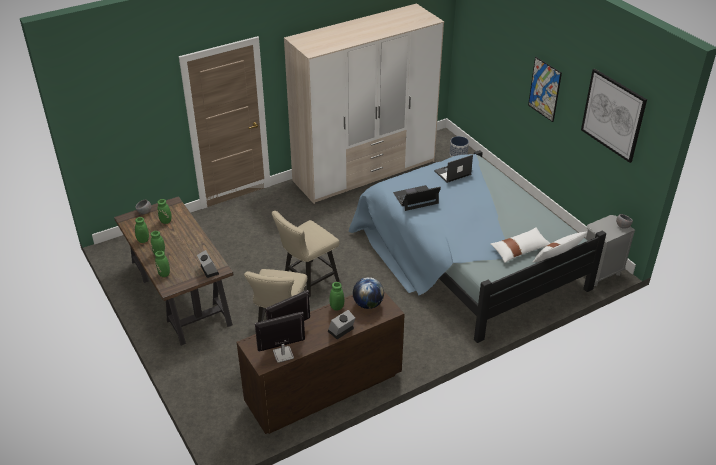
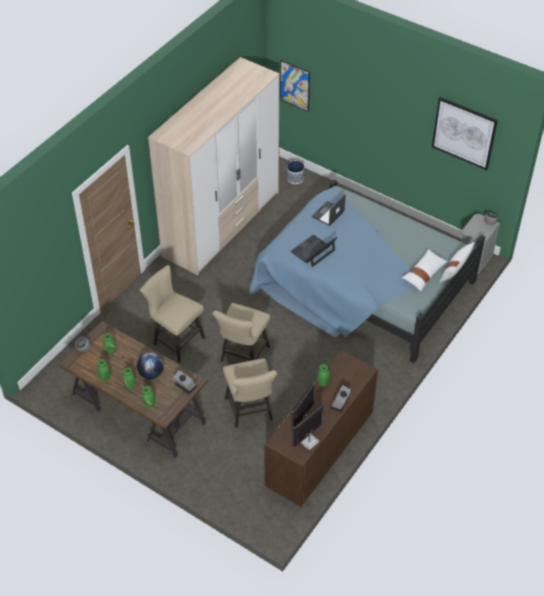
camera: 25 degrees left, 10 degrees up
globe [353,277,384,309] -> globe moved to [137,352,164,379]
picture [528,57,562,122] -> picture moved to [280,60,310,112]
none -> beige chair [140,265,205,363]

